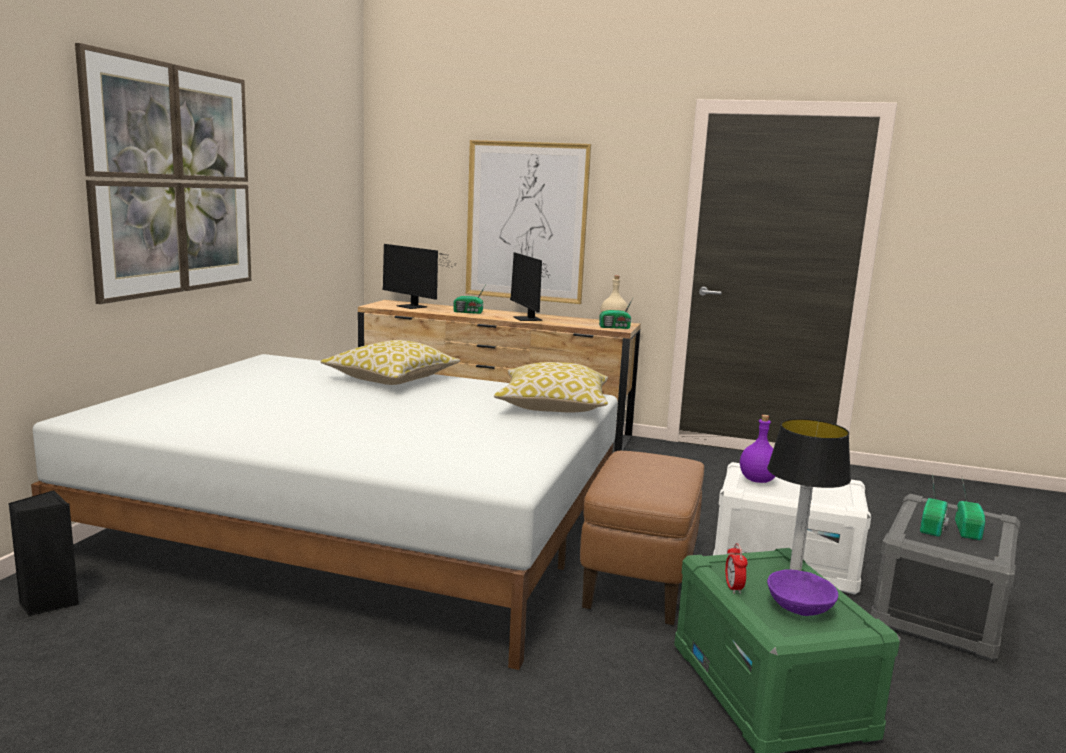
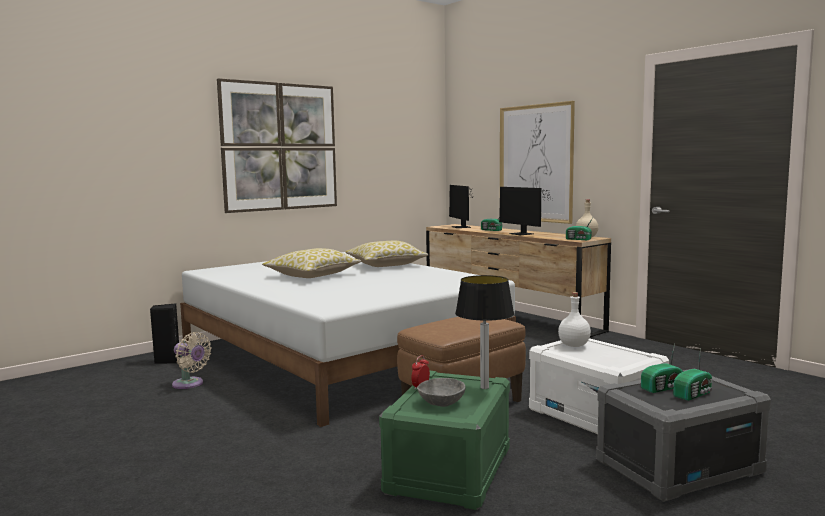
camera: 35 degrees right, 5 degrees down
pillow [494,362,608,412] -> pillow moved to [262,248,361,278]
monitor [510,252,551,321] -> monitor turned 45 degrees counterclockwise [499,187,551,235]
purple bottle [740,415,776,483] -> white bottle [558,292,591,347]
purple bowl [767,569,838,616] -> grey bowl [417,378,466,407]
none -> beige fan [172,332,212,389]

